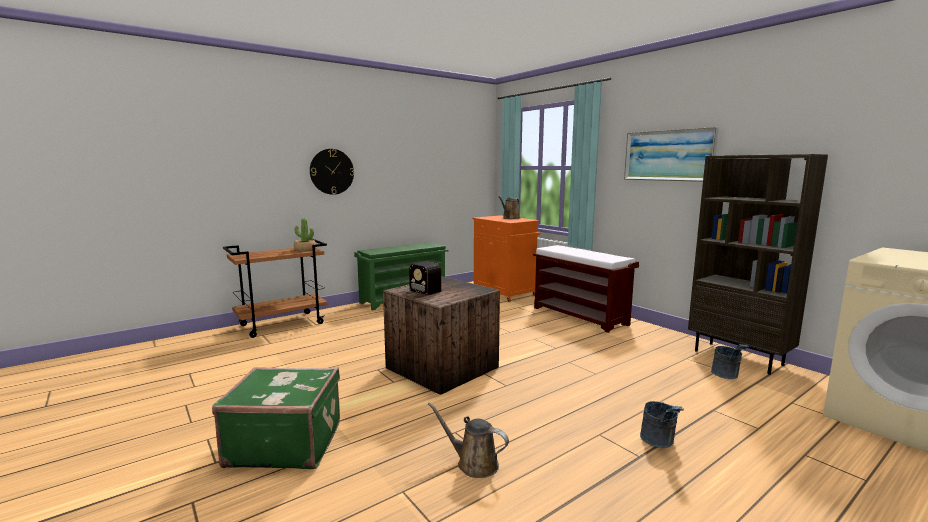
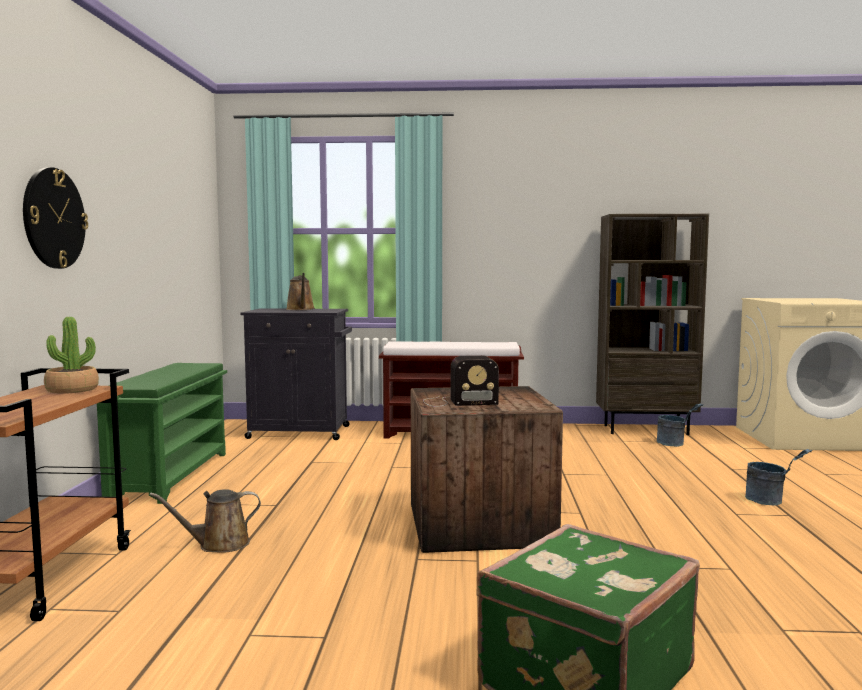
camera: 50 degrees left, 5 degrees down
brown watering can [428,402,509,478] -> brown watering can moved to [149,489,261,553]
orange cabinet [472,215,540,302] -> black cabinet [241,308,352,440]
picture [624,127,719,182] -> none

